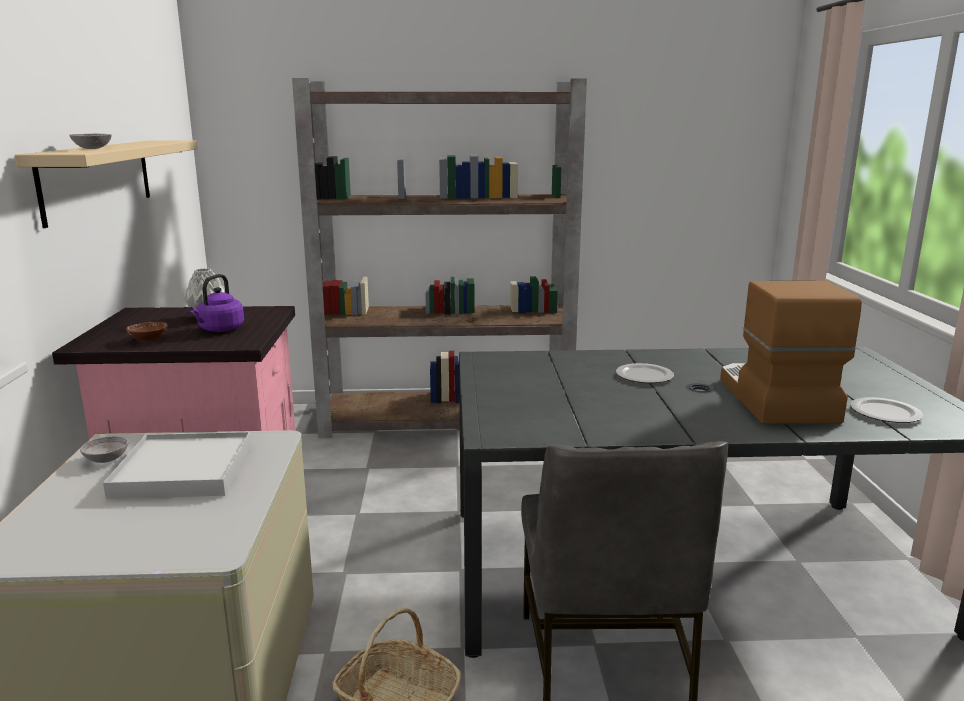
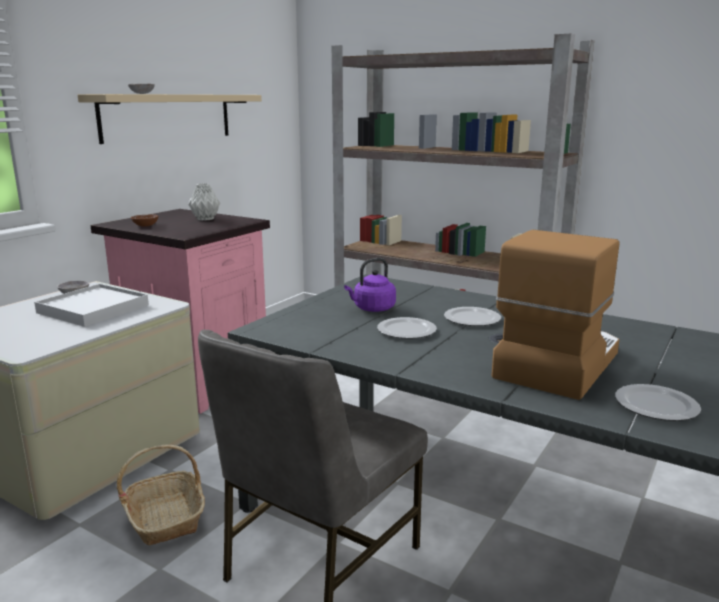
camera: 35 degrees right, 0 degrees up
purple kettle [189,274,244,332] -> purple kettle moved to [344,258,396,312]
none -> plate [377,317,437,339]

